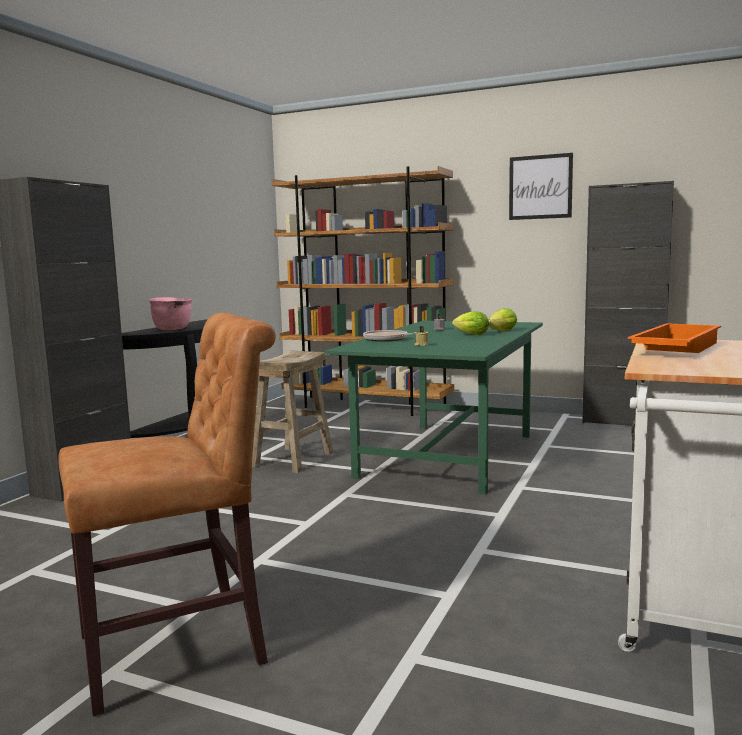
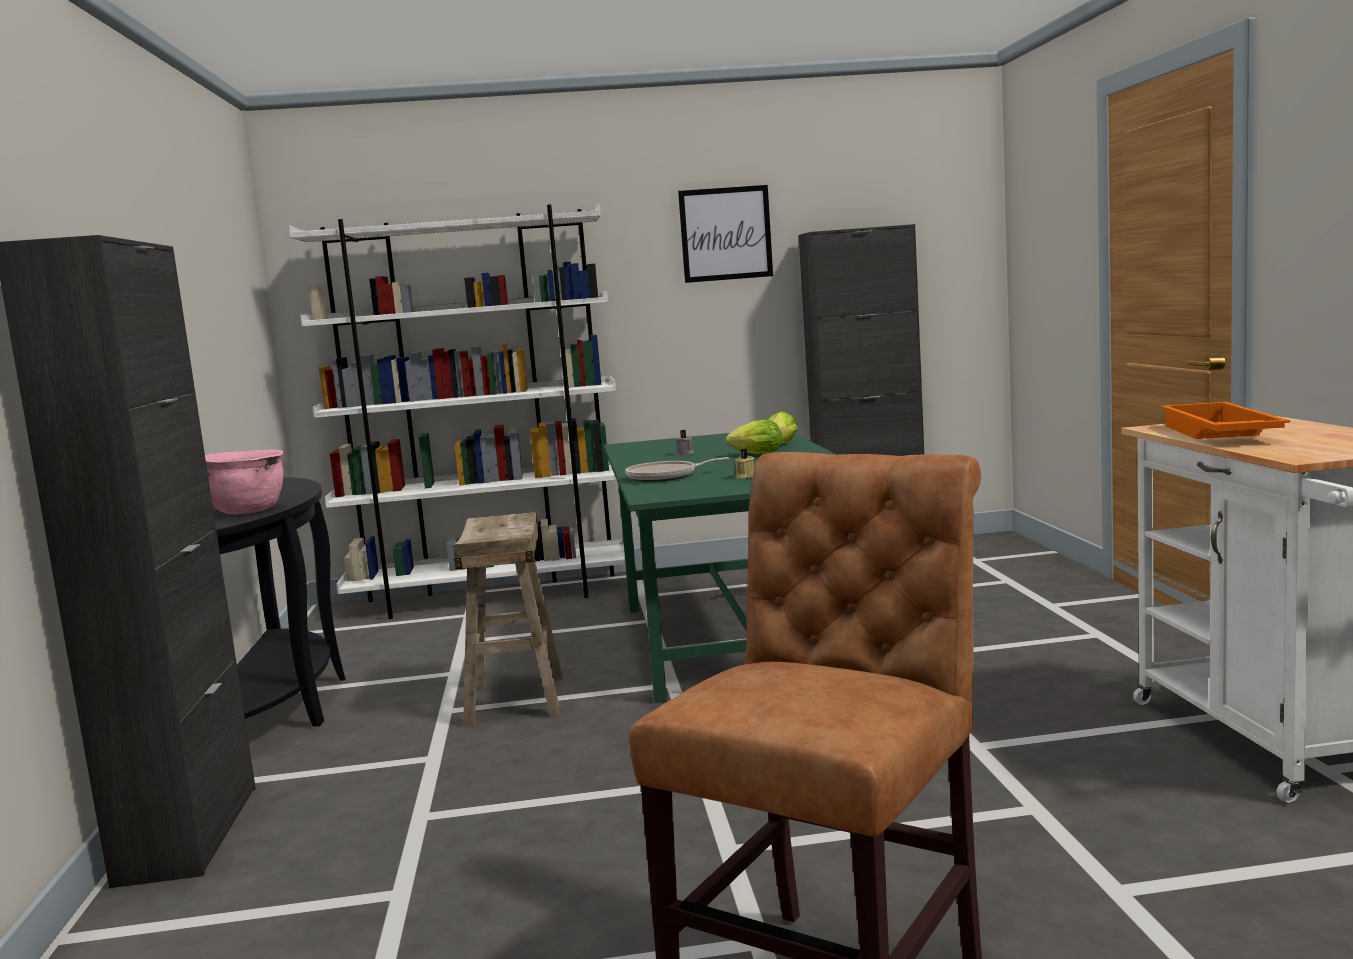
camera: 30 degrees left, 0 degrees up
brown bookcase [272,166,454,416] -> white bookcase [288,204,625,619]

